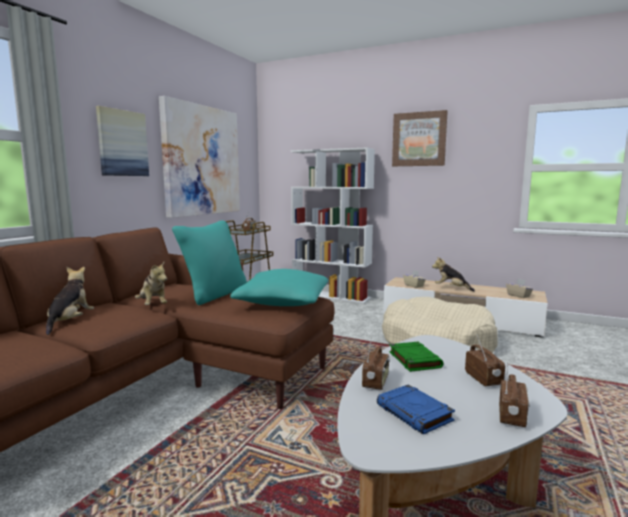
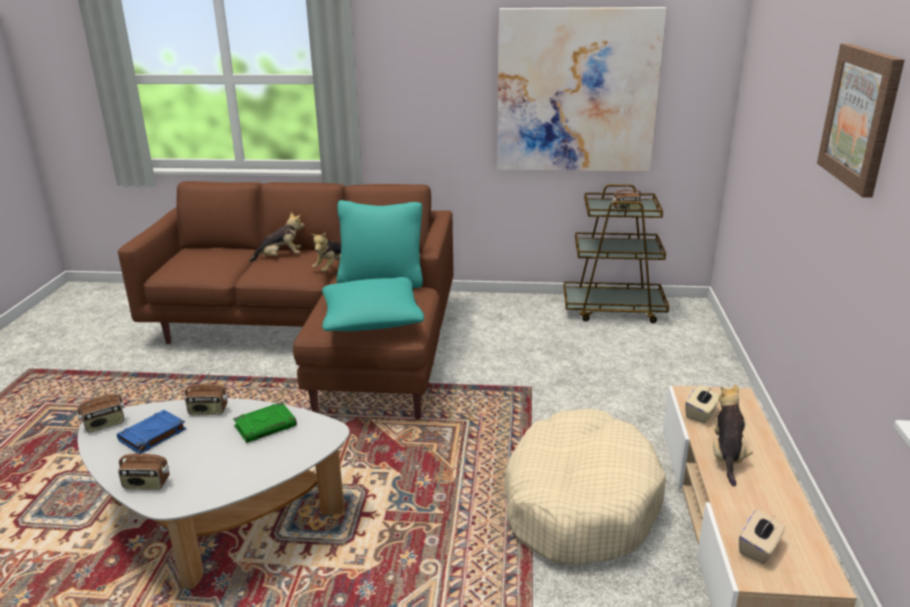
camera: 70 degrees right, 15 degrees up
picture [96,106,149,176] -> none
white bookcase [291,148,375,304] -> none
radio [465,335,505,386] -> radio moved to [77,383,125,433]

